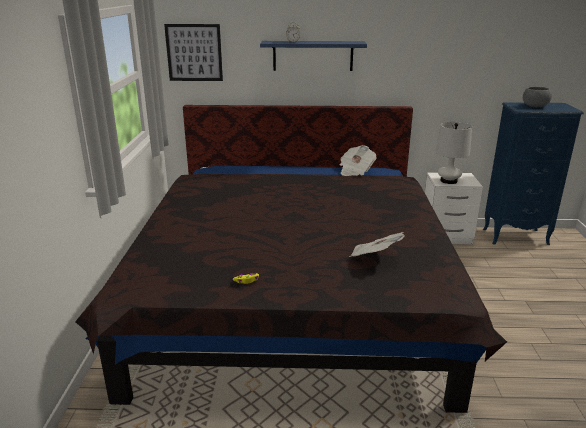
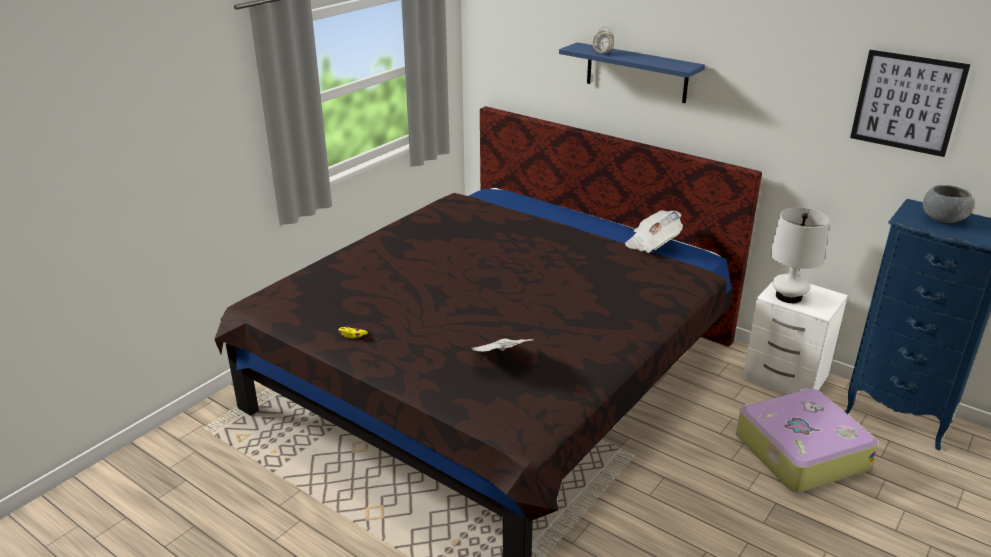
camera: 35 degrees right, 5 degrees up
picture [164,24,223,81] -> picture moved to [850,50,971,157]
none -> suitcase [736,388,879,492]

